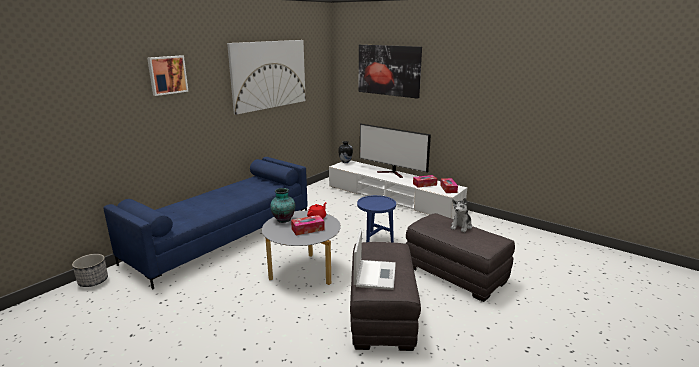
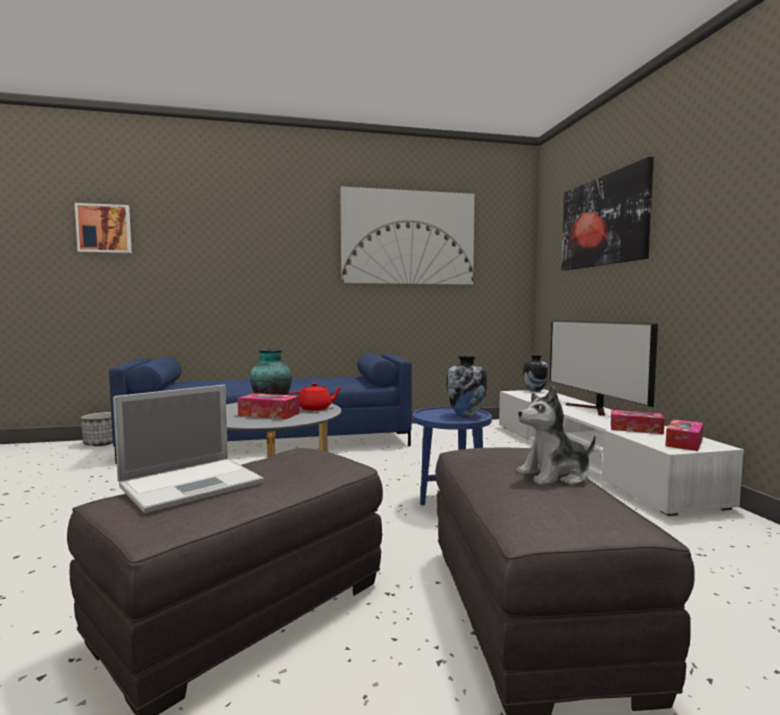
camera: 40 degrees right, 15 degrees down
picture [147,55,189,96] -> picture moved to [75,203,132,253]
none -> vase [447,356,487,417]

